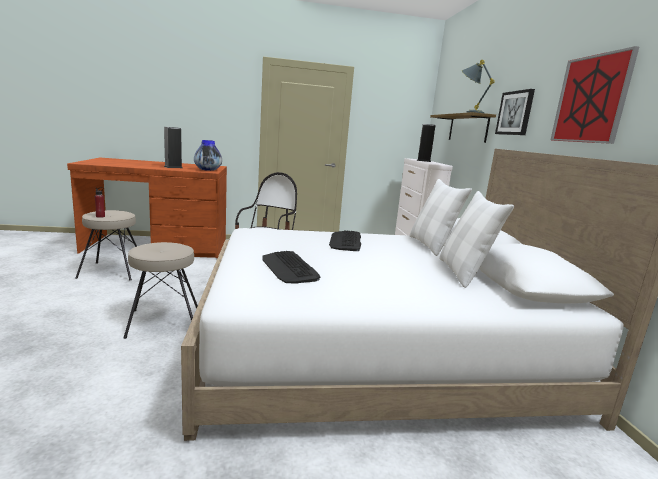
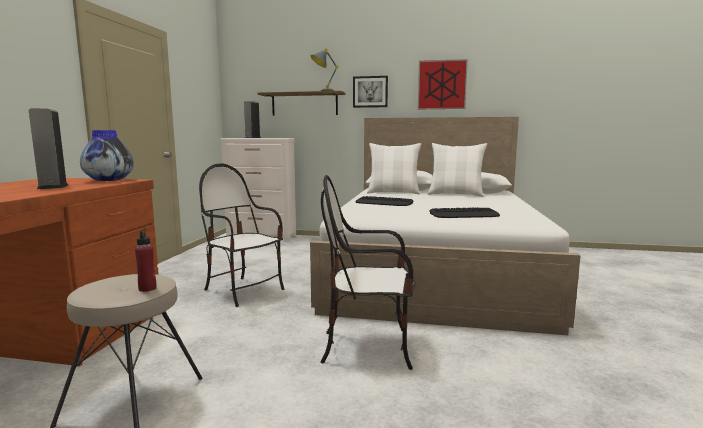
camera: 70 degrees left, 5 degrees down
beige stool [124,242,198,339] -> chair [320,175,415,370]

